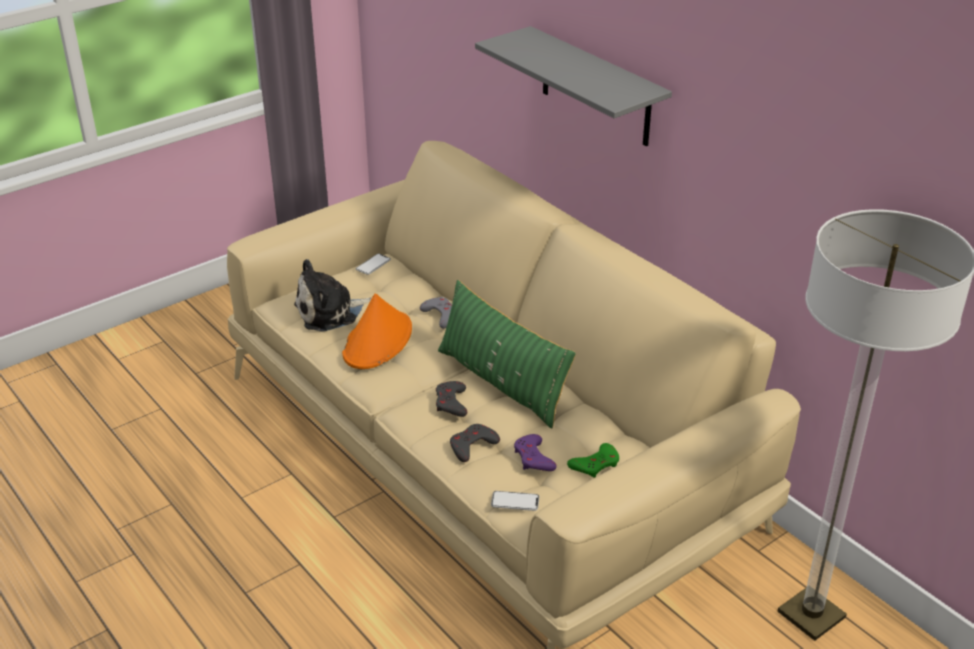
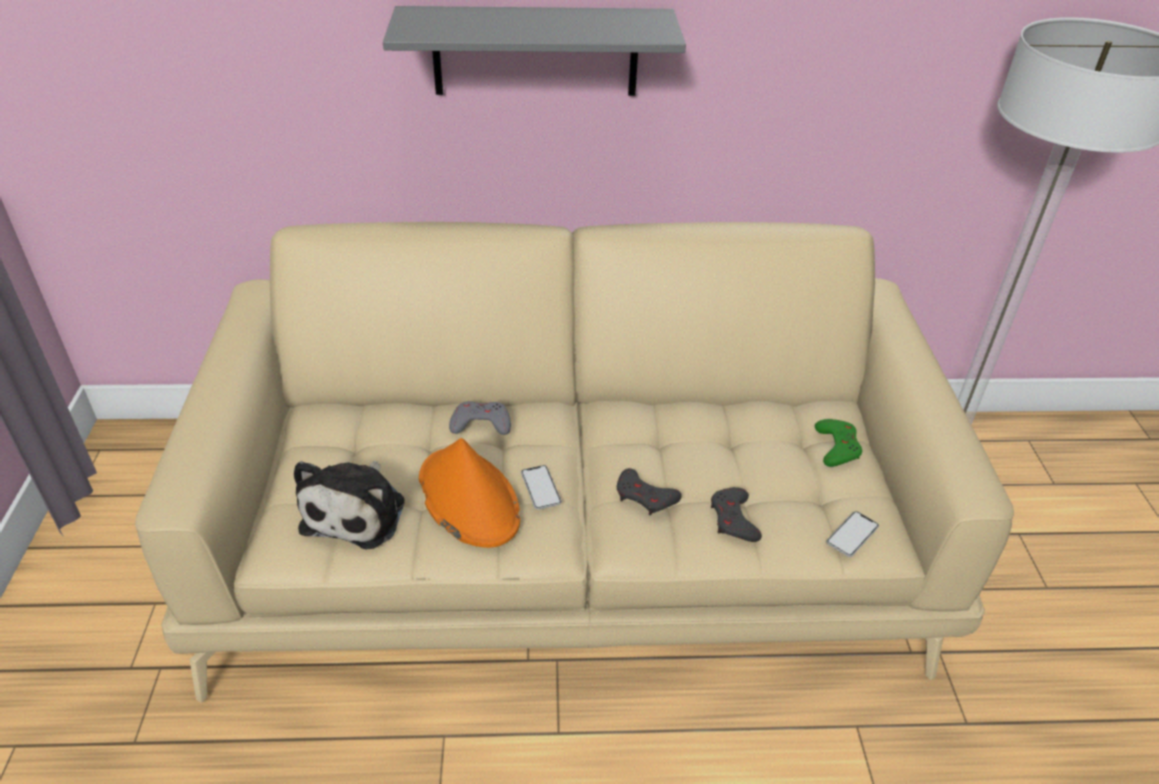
camera: 55 degrees left, 5 degrees up
phone [356,254,391,275] -> phone moved to [521,465,562,510]
green pillow [438,280,576,429] -> none
purple game controller [514,434,557,471] -> none

